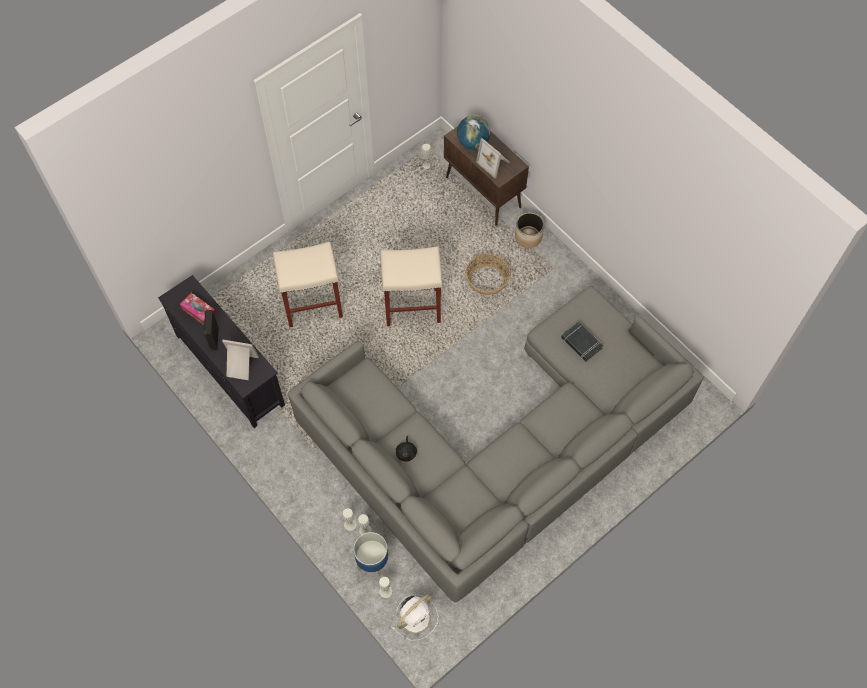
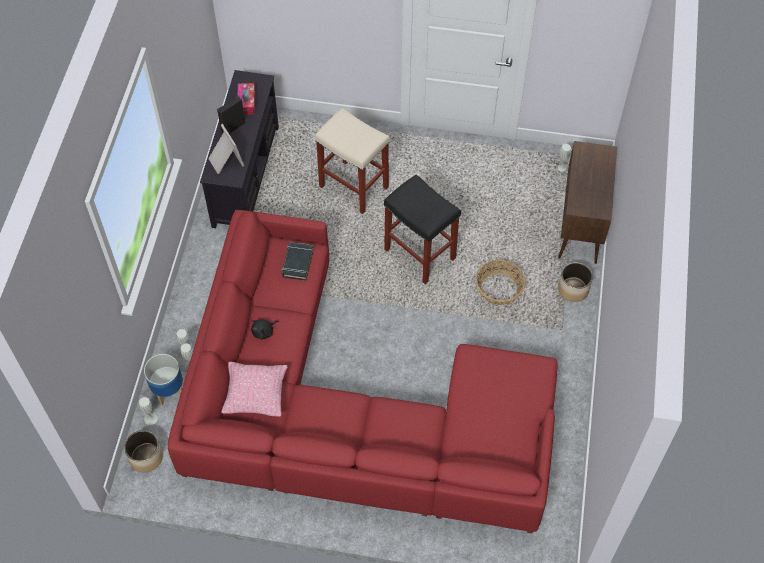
camera: 50 degrees right, 5 degrees down
grey sofa [288,286,704,602] -> red sofa [168,210,558,533]
beige stool [380,246,442,326] -> black stool [384,174,461,284]
white fan [393,594,438,641] -> planter [124,430,163,472]
globe [457,115,491,149] -> none
picture frame [476,138,510,178] -> none
black book [561,322,603,362] -> black book moved to [281,242,314,281]
none -> pink pillow [222,362,287,417]

